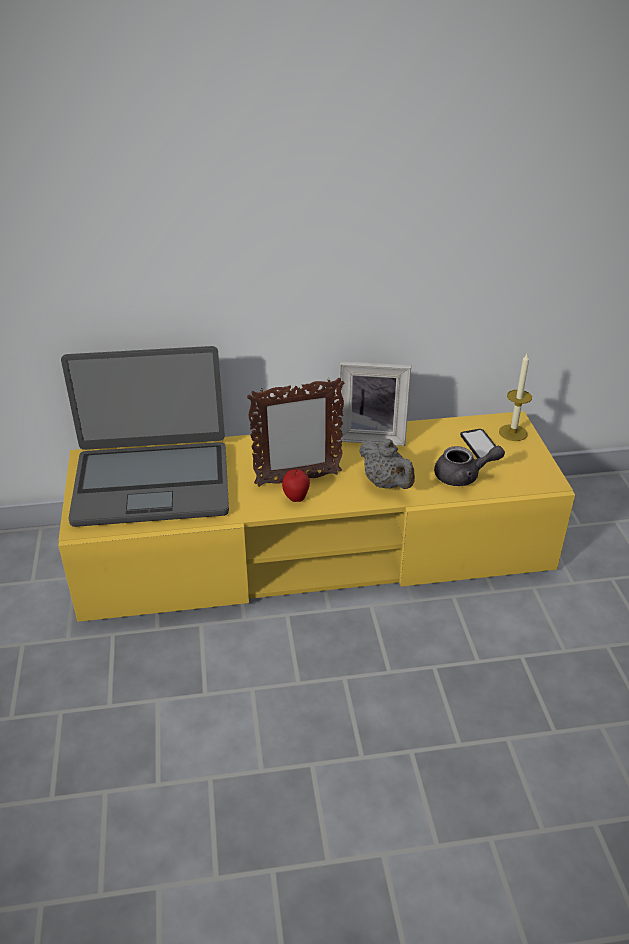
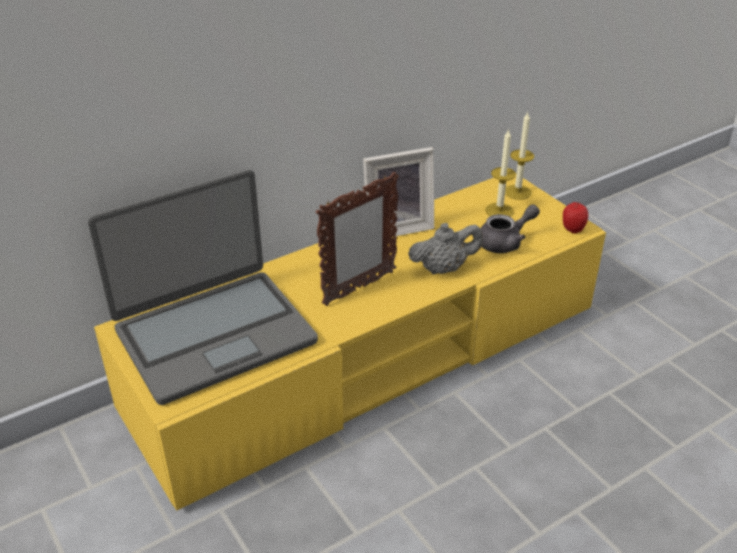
camera: 25 degrees left, 0 degrees up
apple [282,469,310,502] -> apple moved to [563,202,588,234]
grey teapot [359,439,415,489] -> grey teapot turned 45 degrees counterclockwise [408,223,483,275]
phone [460,429,496,459] -> candle [485,128,516,217]

